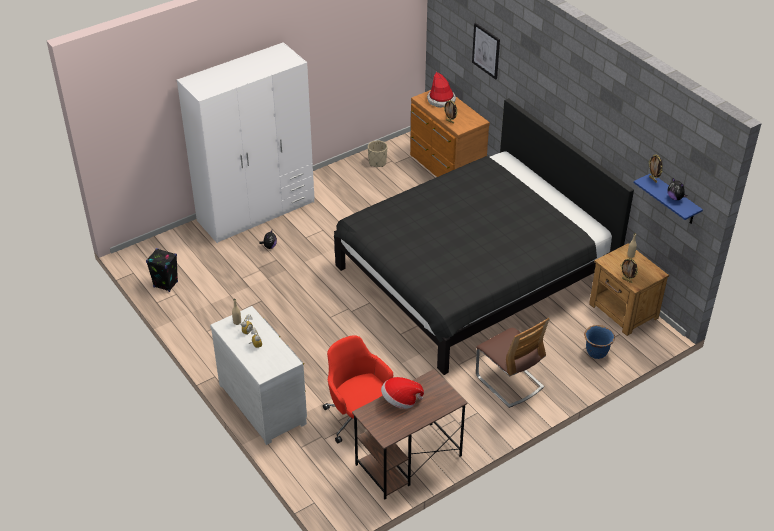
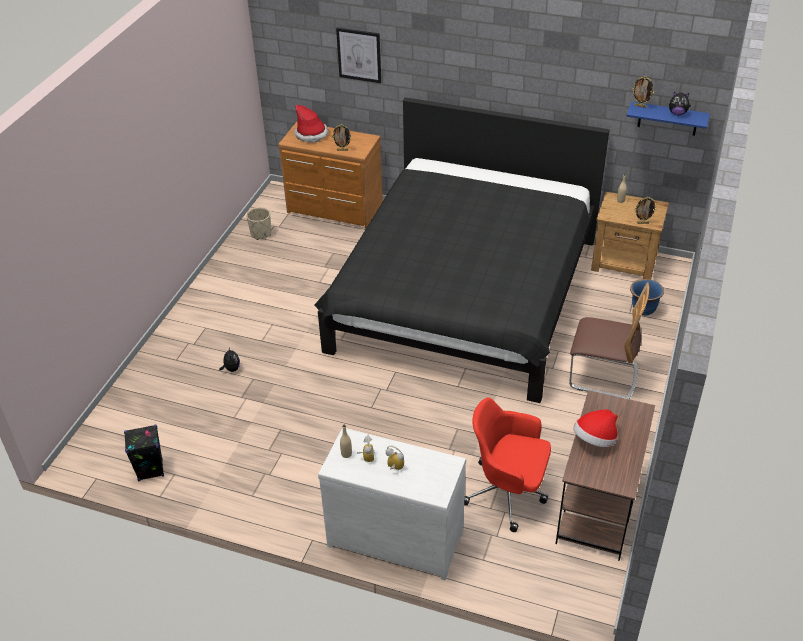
camera: 35 degrees left, 0 degrees up
white wardrobe [177,42,314,243] -> none

